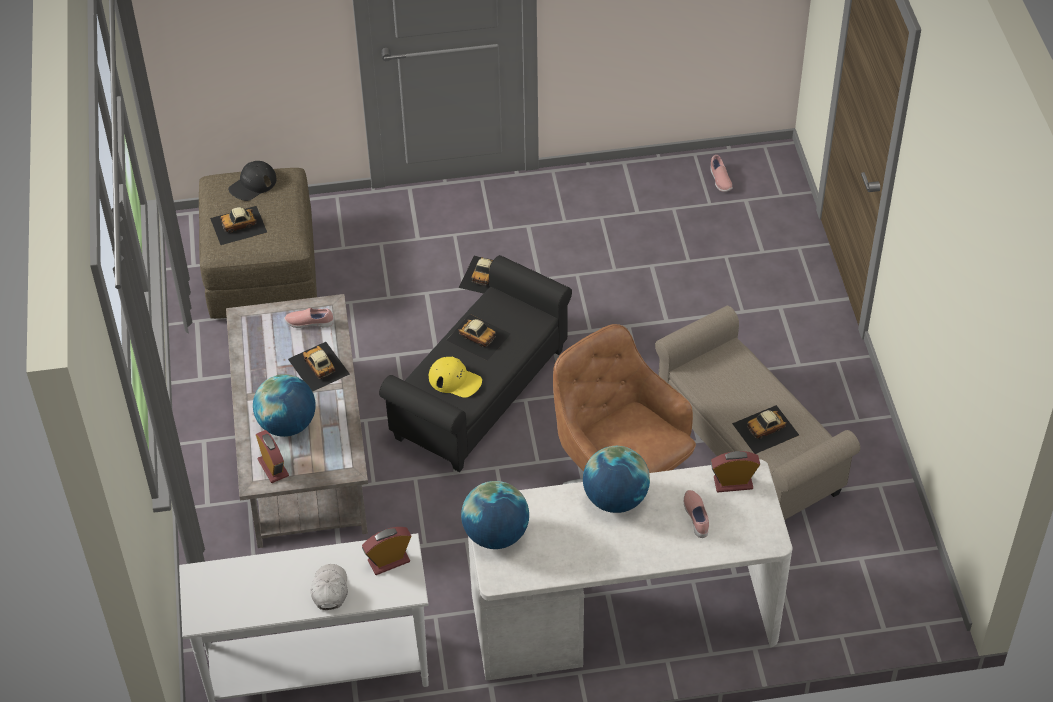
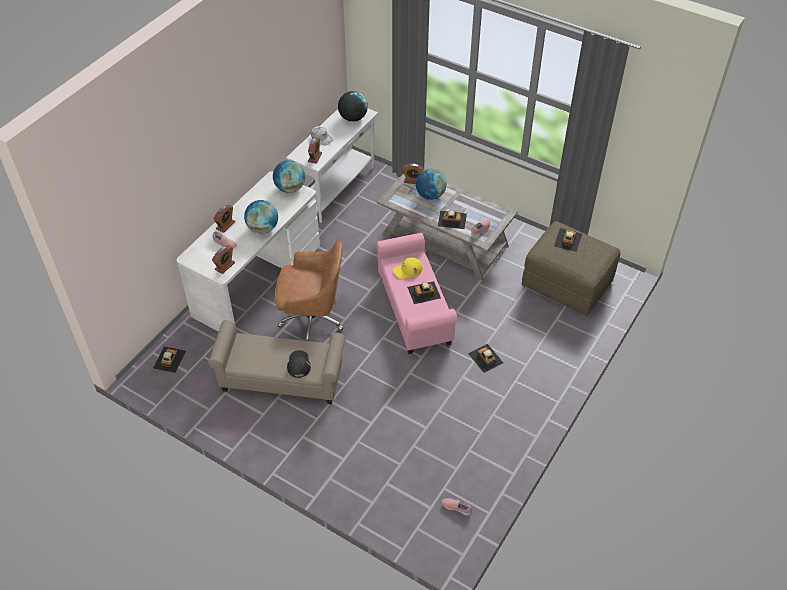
camera: 130 degrees right, 0 degrees up
black cap [228,161,277,201] -> black cap moved to [287,350,311,378]
black ottoman [379,255,572,472] -> pink ottoman [376,233,457,354]
toy car [732,405,799,454] -> toy car moved to [153,346,186,373]
none -> alarm clock [214,205,235,233]
none -> globe [338,91,368,122]

